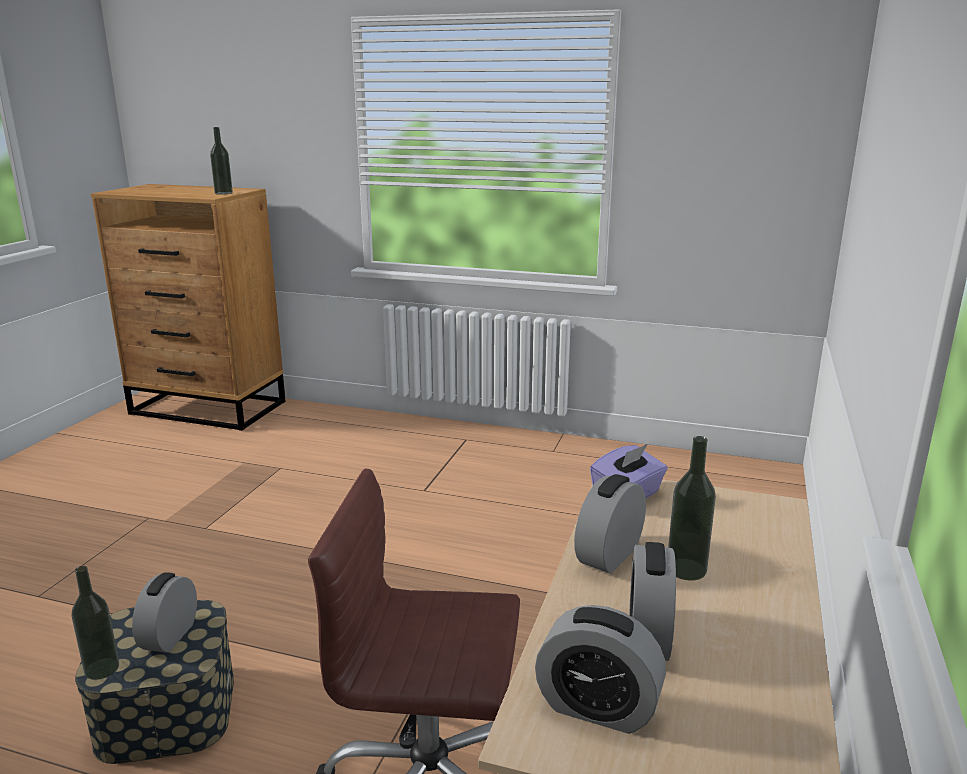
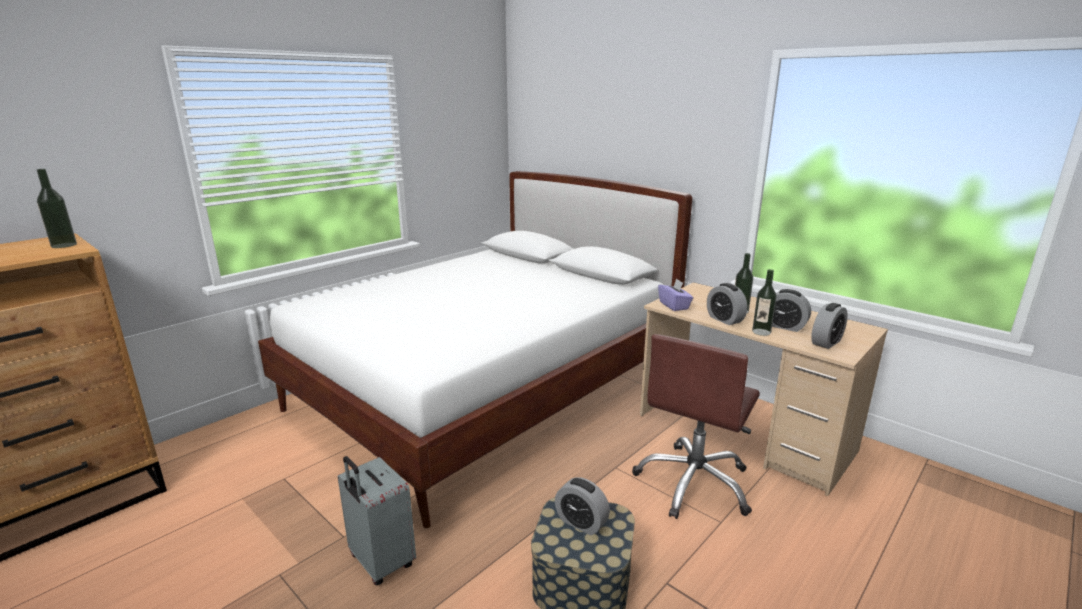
camera: 65 degrees left, 0 degrees up
bottle [71,566,119,680] -> bottle moved to [752,269,777,336]
none -> white bed [258,171,692,528]
none -> grey suitcase [338,456,416,585]

